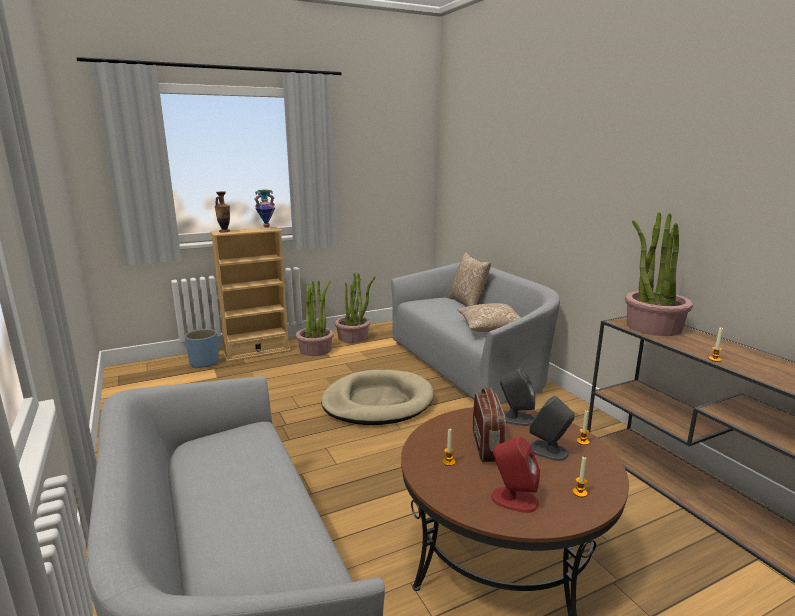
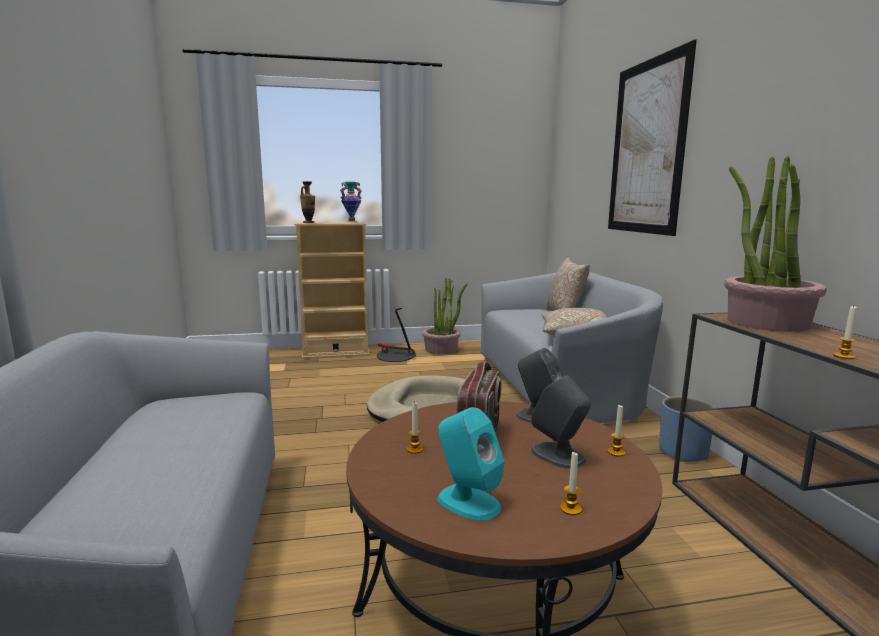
camera: 15 degrees right, 5 degrees down
blue planter [185,329,219,368] -> blue planter moved to [659,396,715,462]
potted plant [296,280,334,356] -> table lamp [377,308,416,362]
red speaker [491,437,540,513] -> turquoise speaker [437,407,504,521]
none -> picture [608,39,697,236]

